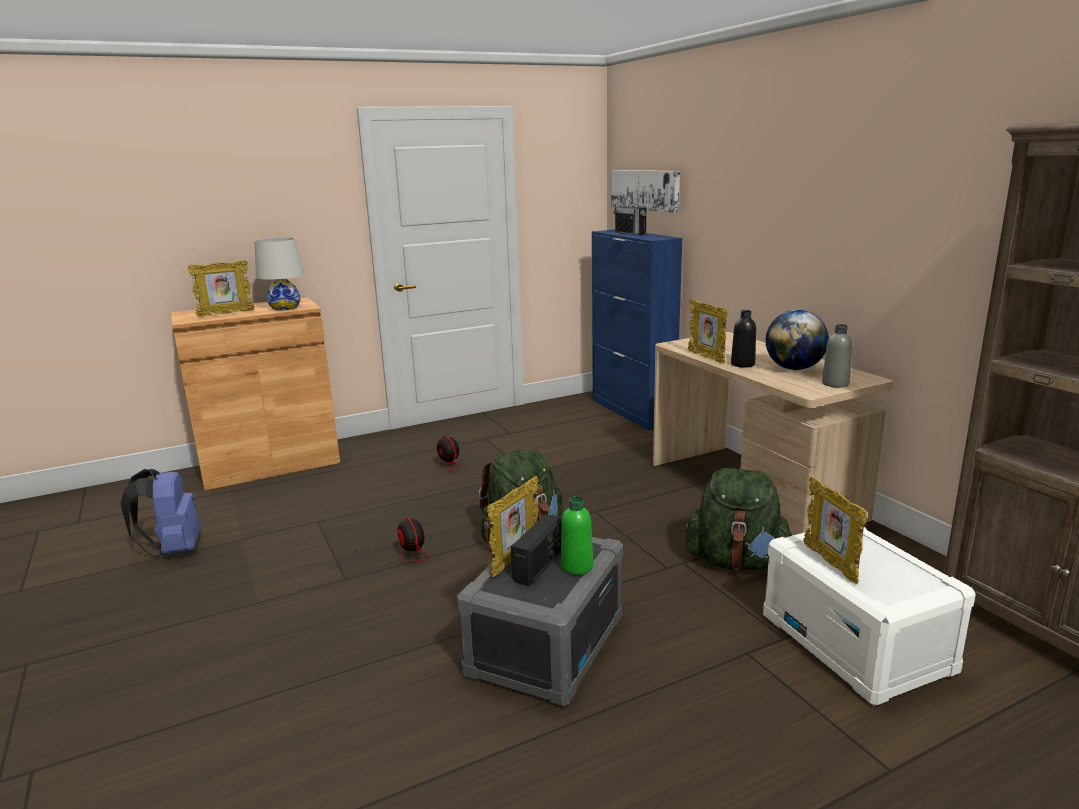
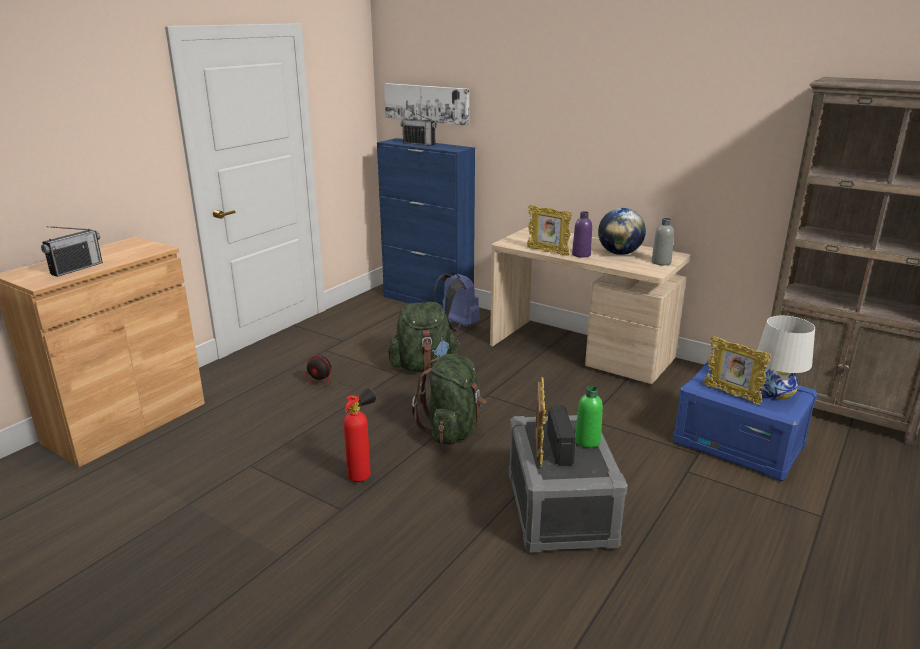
camera: 30 degrees left, 5 degrees up
blue backpack [120,469,201,557] -> blue backpack moved to [434,272,480,331]
picture frame [188,260,255,316] -> radio [41,226,103,277]
white table lamp [255,237,304,311] -> white table lamp moved to [757,316,815,400]
fan [329,518,429,570] -> fire extinguisher [344,388,376,482]
green backpack [686,468,793,570] -> green backpack moved to [388,302,460,372]
black bottle [731,310,756,368] -> purple bottle [572,211,592,258]
white storage box [763,527,976,706] -> blue storage box [673,362,818,481]

